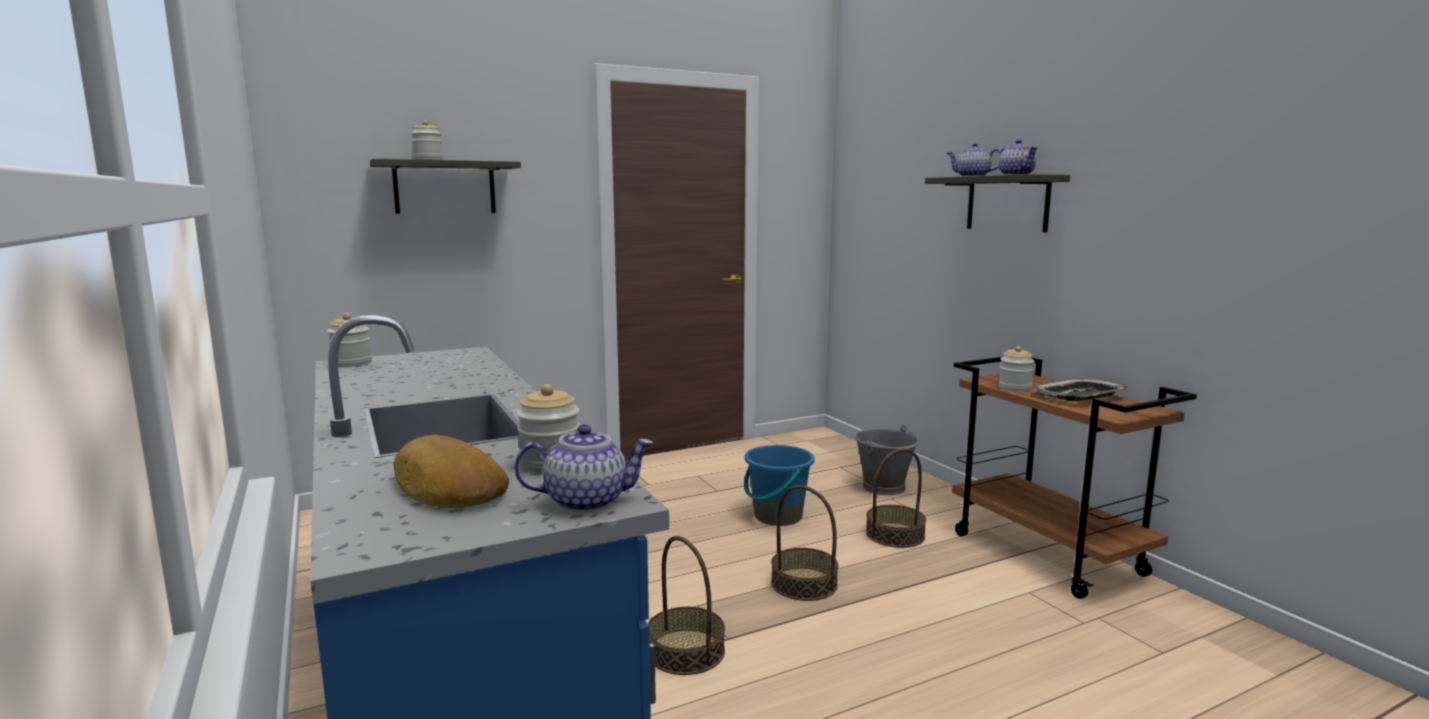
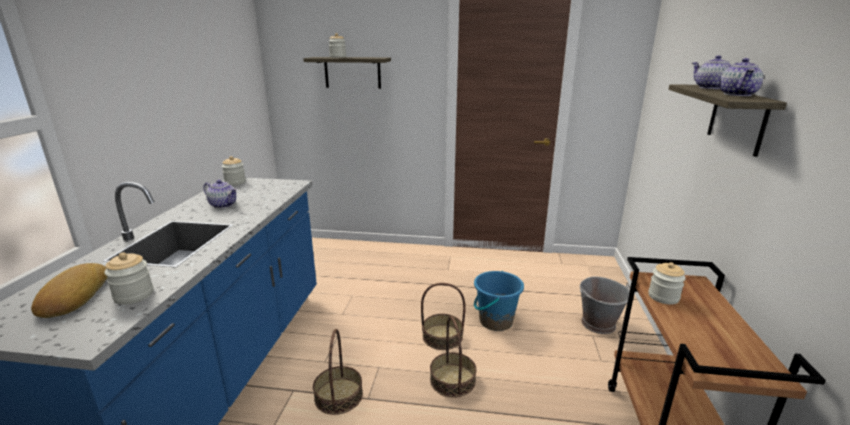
camera: 35 degrees right, 10 degrees up
teapot [514,424,653,512] -> teapot moved to [203,180,237,208]
basket [866,448,926,548] -> basket moved to [421,283,466,350]
tray [1033,378,1128,401] -> none

